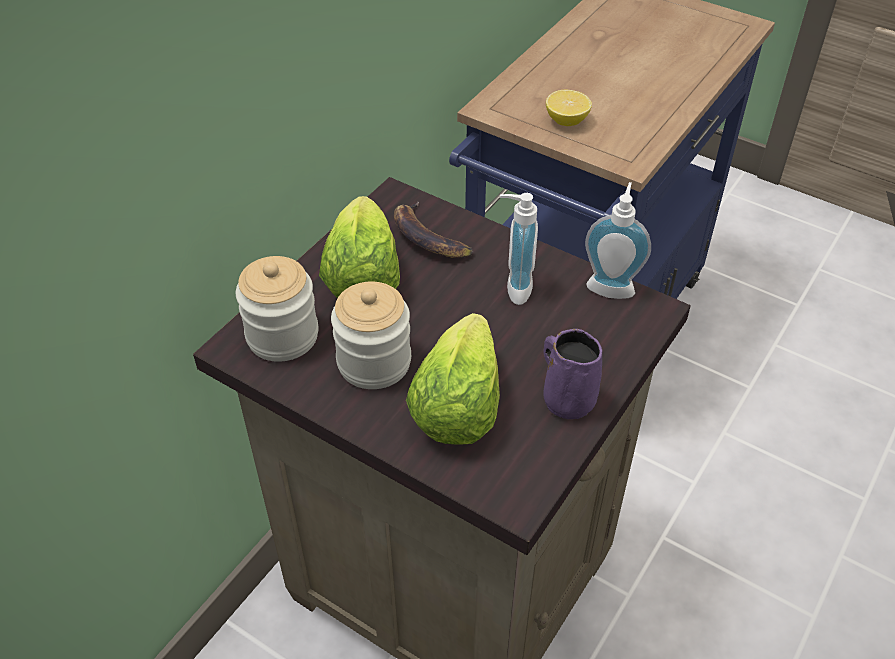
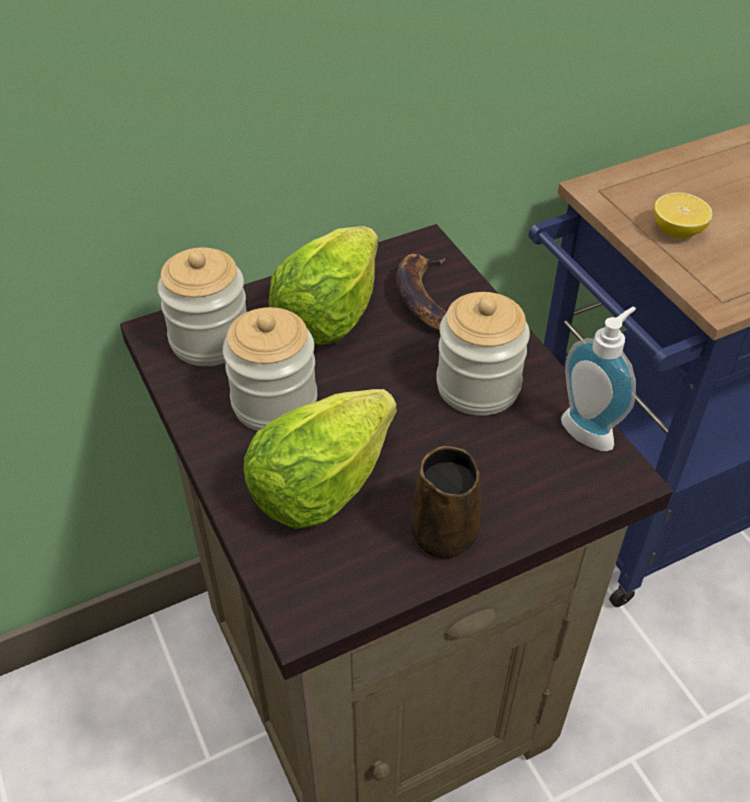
camera: 30 degrees right, 0 degrees up
soap dispenser [500,193,538,305] -> jar [436,292,530,416]
purple mug [543,329,602,419] -> brown mug [410,446,481,559]

